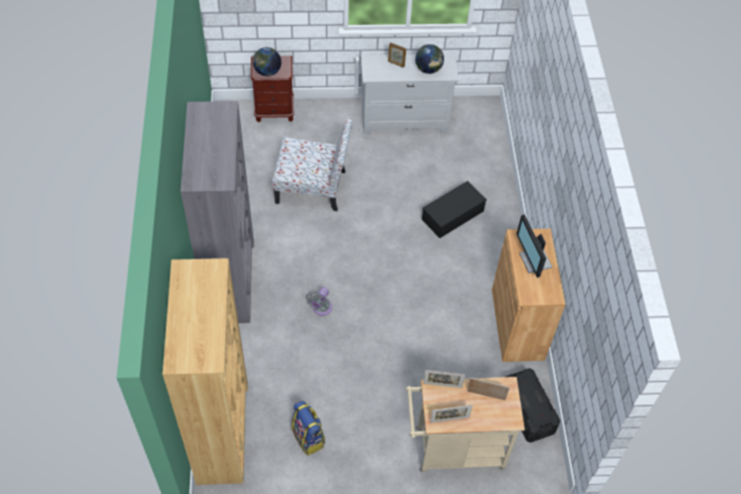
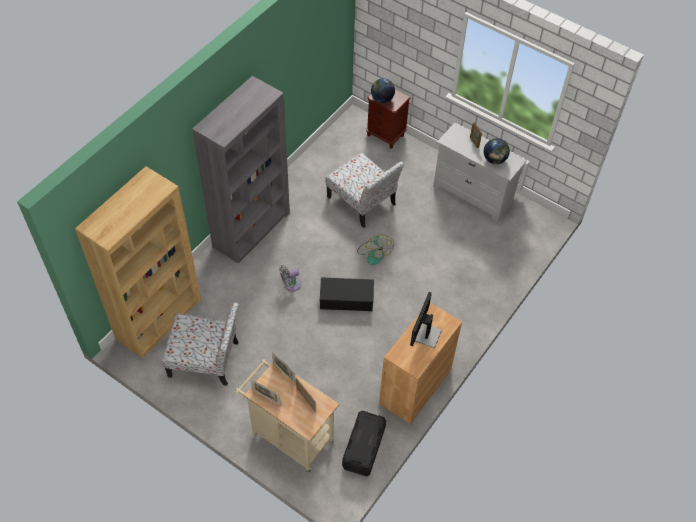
camera: 40 degrees right, 0 degrees up
backpack [291,401,325,455] -> chair [162,302,239,386]
black storage box [422,181,487,238] -> black storage box moved to [320,277,374,311]
none -> fan [357,234,394,265]

